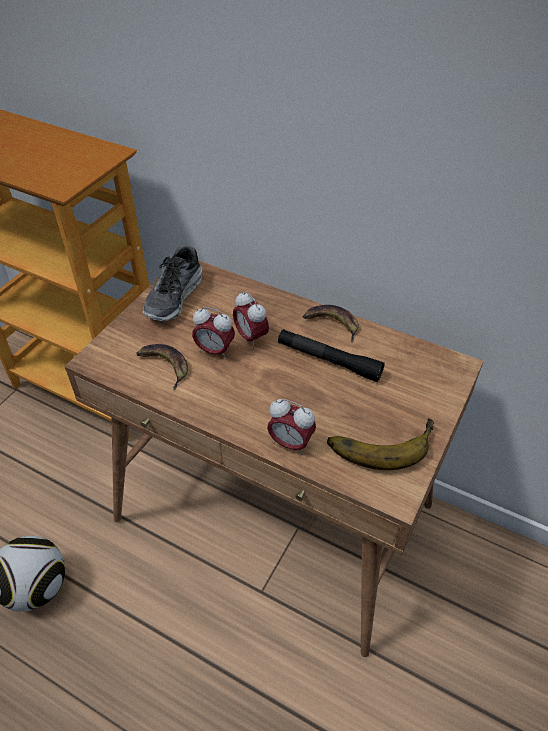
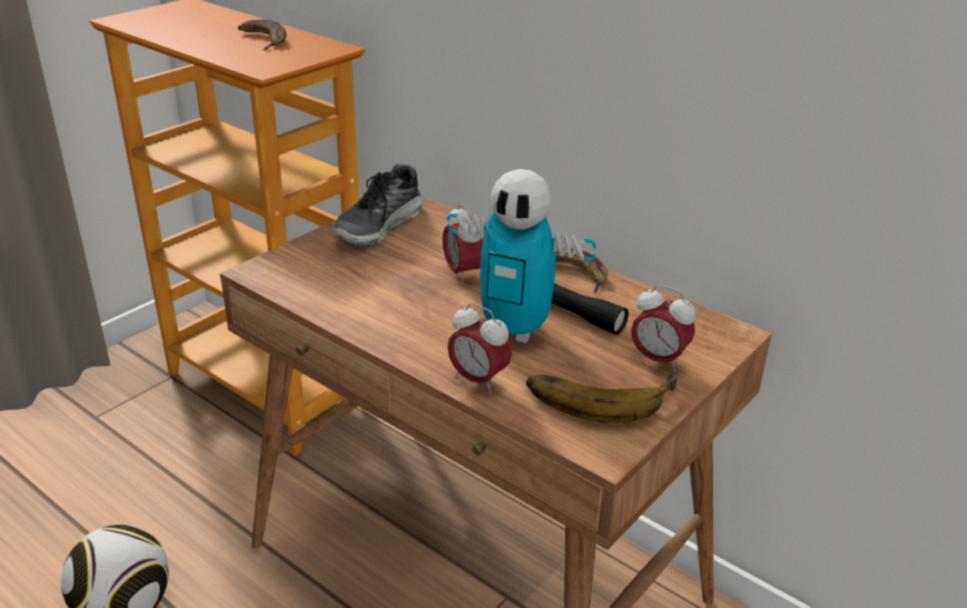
camera: 10 degrees right, 15 degrees down
banana [136,344,188,390] -> banana moved to [238,19,287,50]
alarm clock [192,307,235,359] -> alarm clock moved to [631,285,696,372]
none -> toy robot [447,169,596,343]

